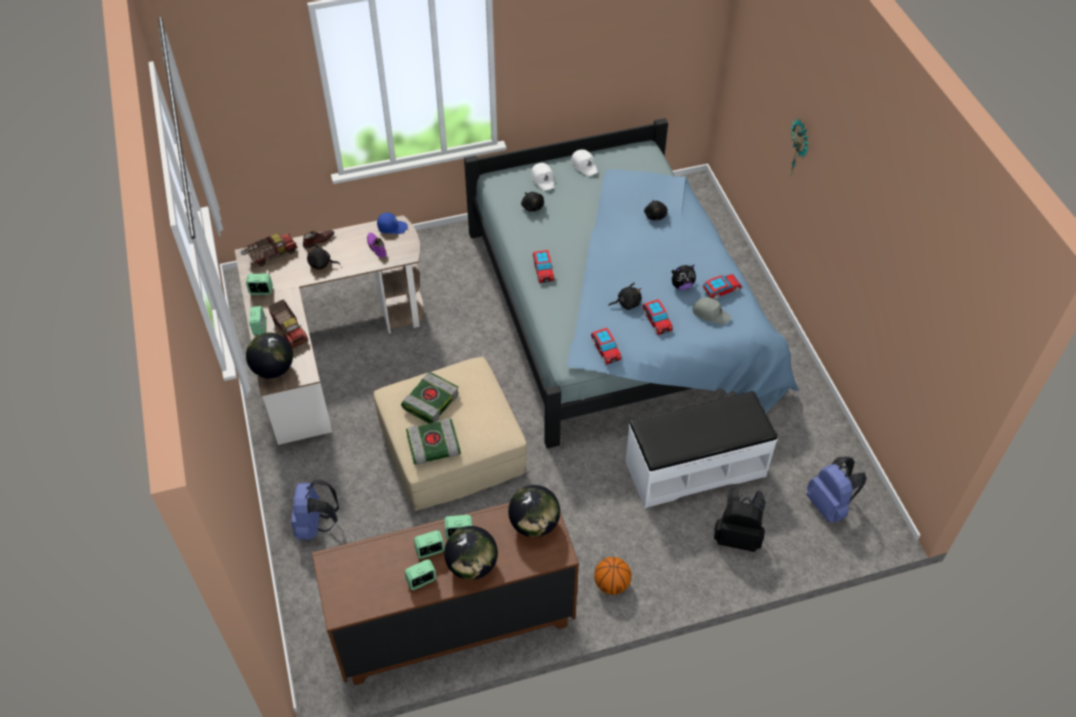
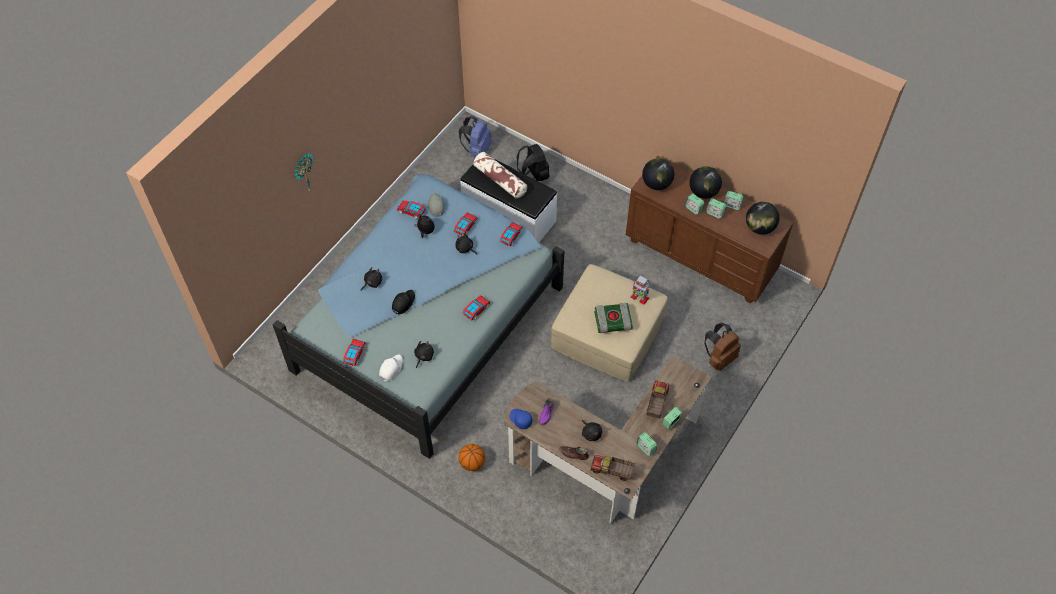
camera: 130 degrees left, 5 degrees up
globe [246,332,293,378] -> globe moved to [746,202,779,235]
blue backpack [291,479,339,540] -> brown backpack [704,322,741,371]
book [406,418,461,465] -> toy robot [630,275,649,305]
white cap [571,149,598,176] -> toy car [343,339,366,366]
basketball [594,557,631,595] -> basketball moved to [458,444,485,471]
none -> black cap [392,290,415,315]
none -> pillow [473,152,527,199]

